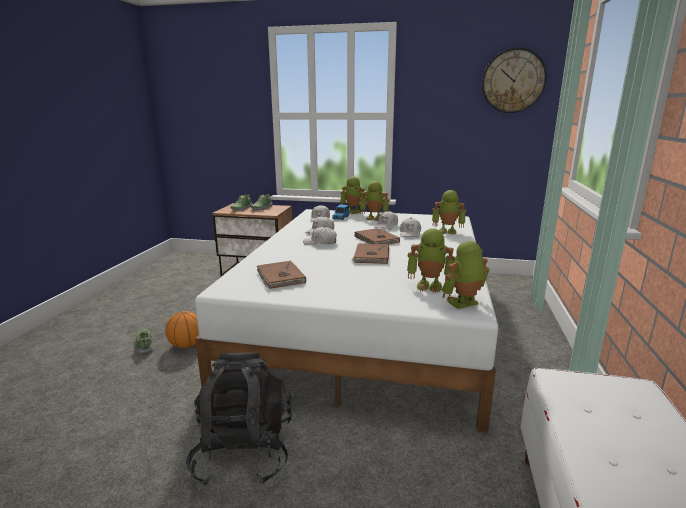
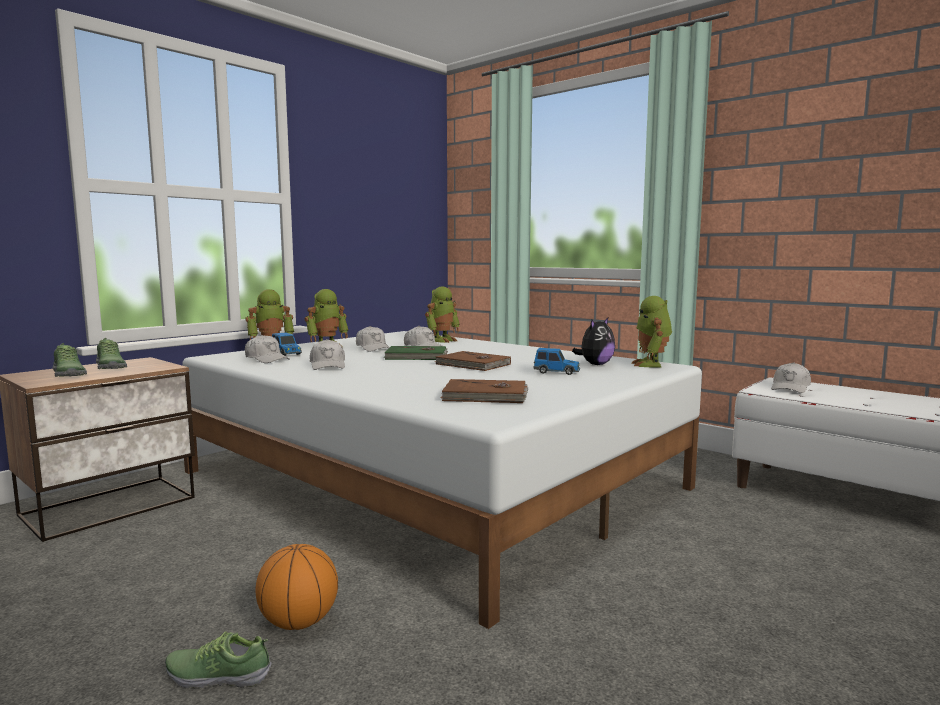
camera: 60 degrees left, 10 degrees down
black backpack [186,353,292,486] -> none
white cap [303,227,337,245] -> white cap moved to [771,362,811,393]
brown book [355,228,400,244] -> green book [384,346,448,360]
toy robot [407,228,456,293] -> plush toy [572,318,615,365]
wall clock [482,47,547,113] -> none
none -> toy car [534,348,580,375]

